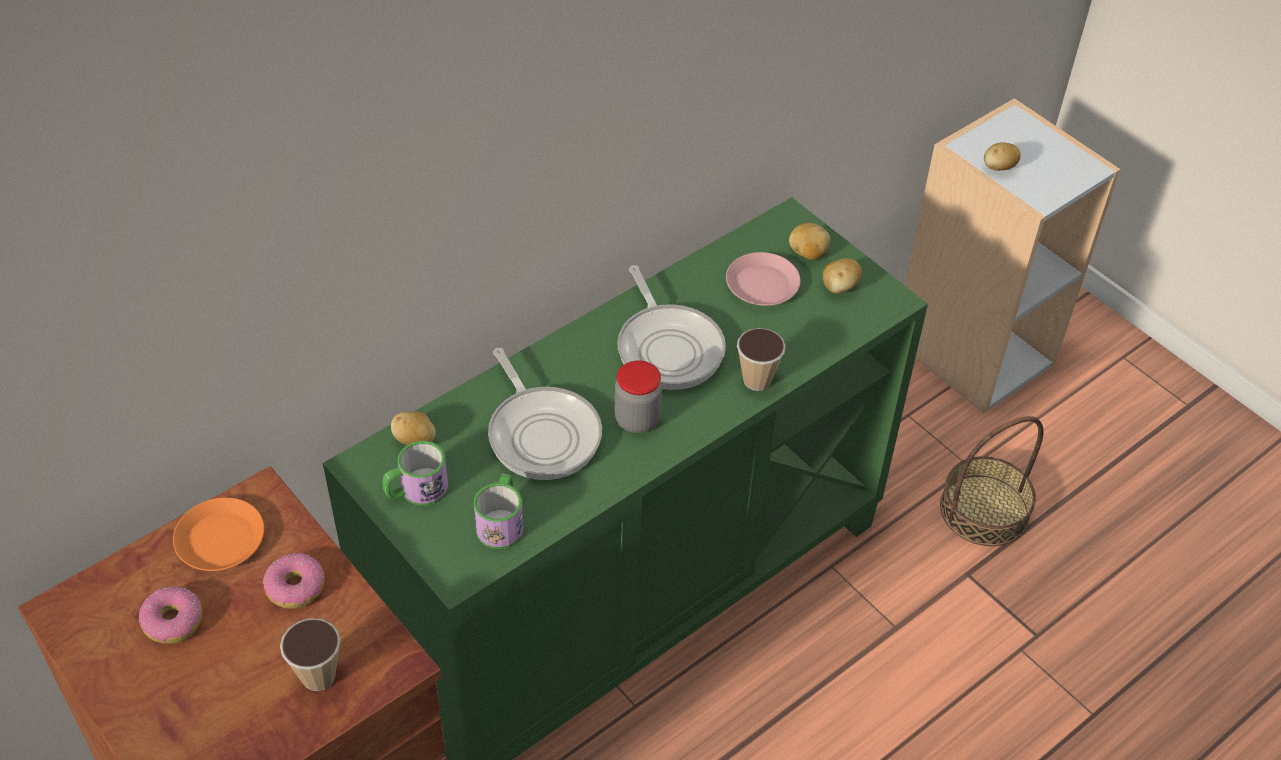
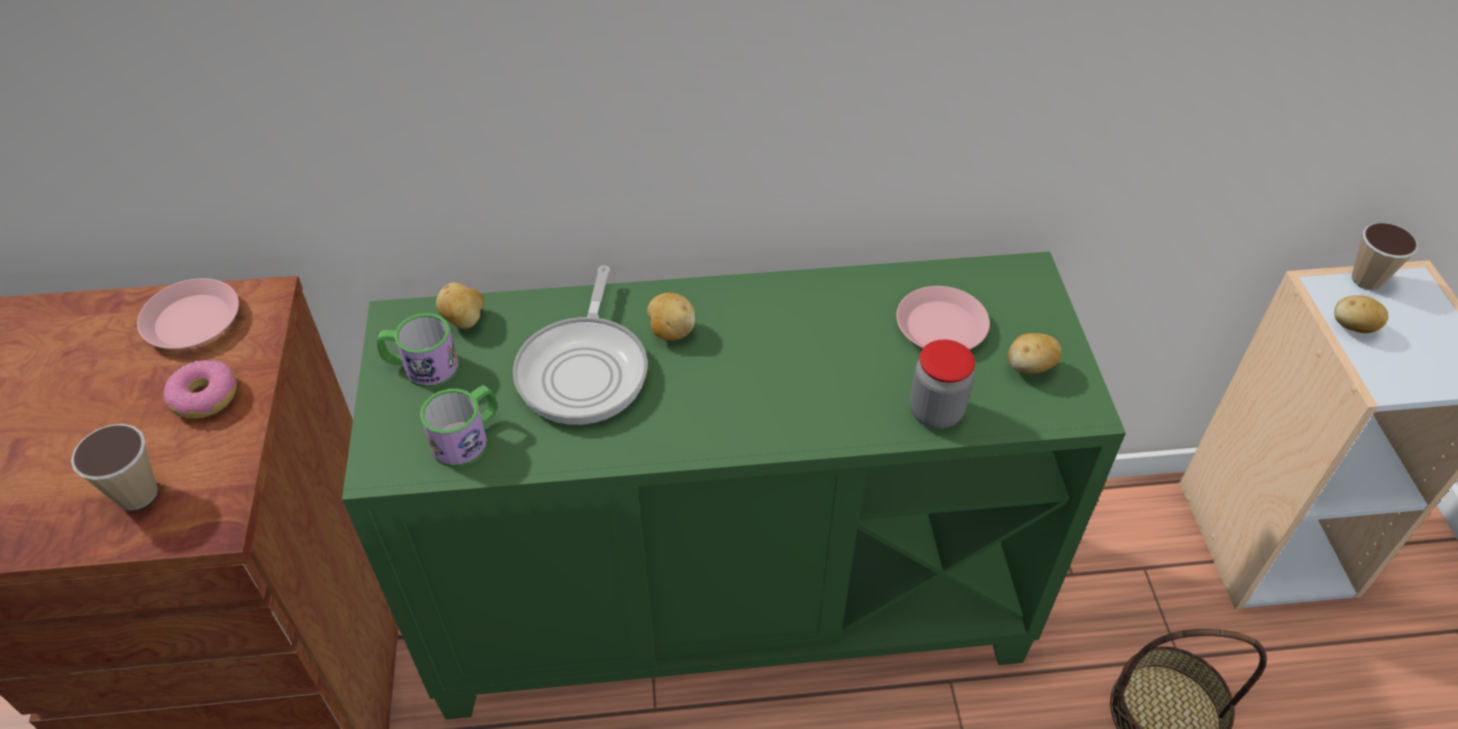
camera: 35 degrees right, 0 degrees up
donut [139,587,202,643] -> none
orange plate [173,498,264,571] -> pink plate [137,278,239,349]
jar [615,361,662,433] -> jar moved to [910,340,975,429]
frying pan [617,265,726,390] -> none
cup [737,328,786,391] -> cup moved to [1352,223,1418,290]
potato [789,223,830,260] -> potato moved to [647,293,695,341]

